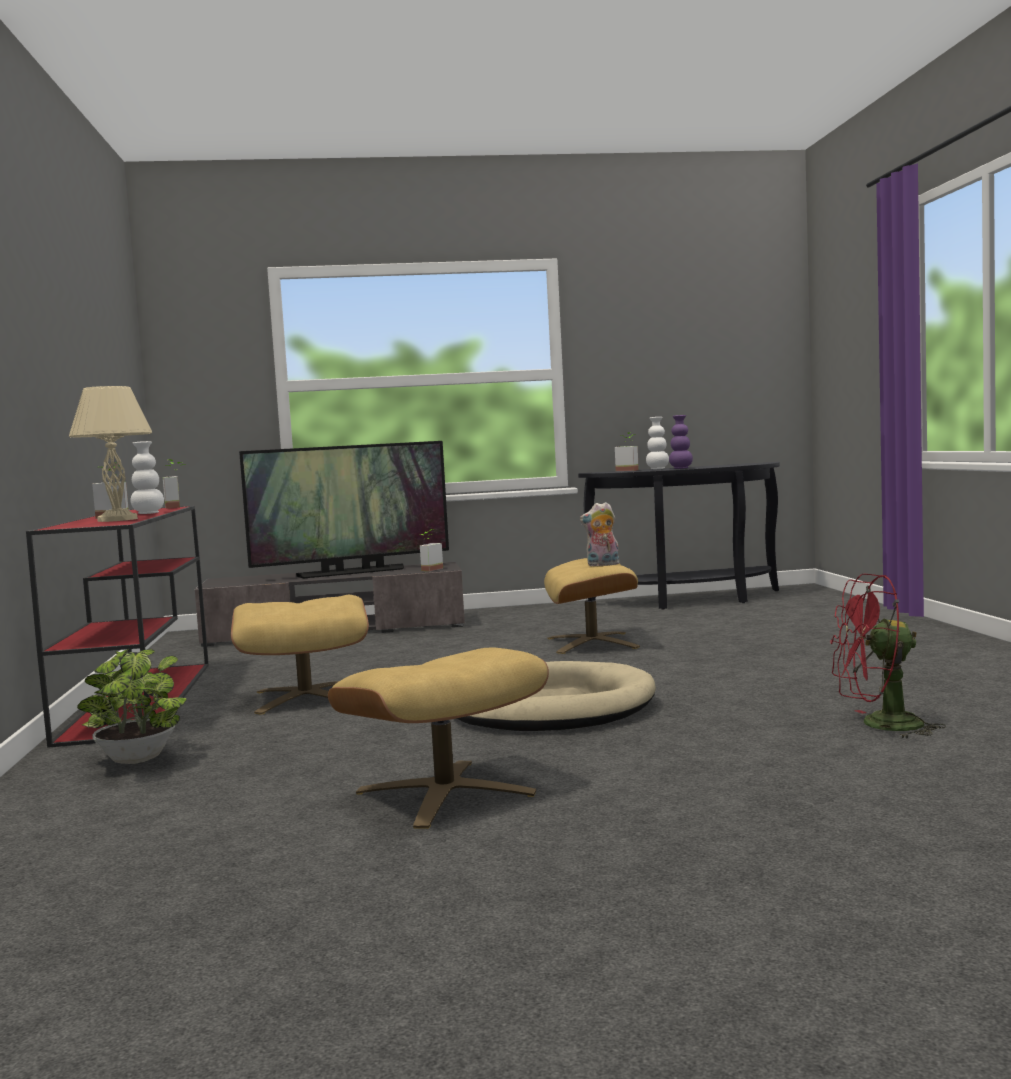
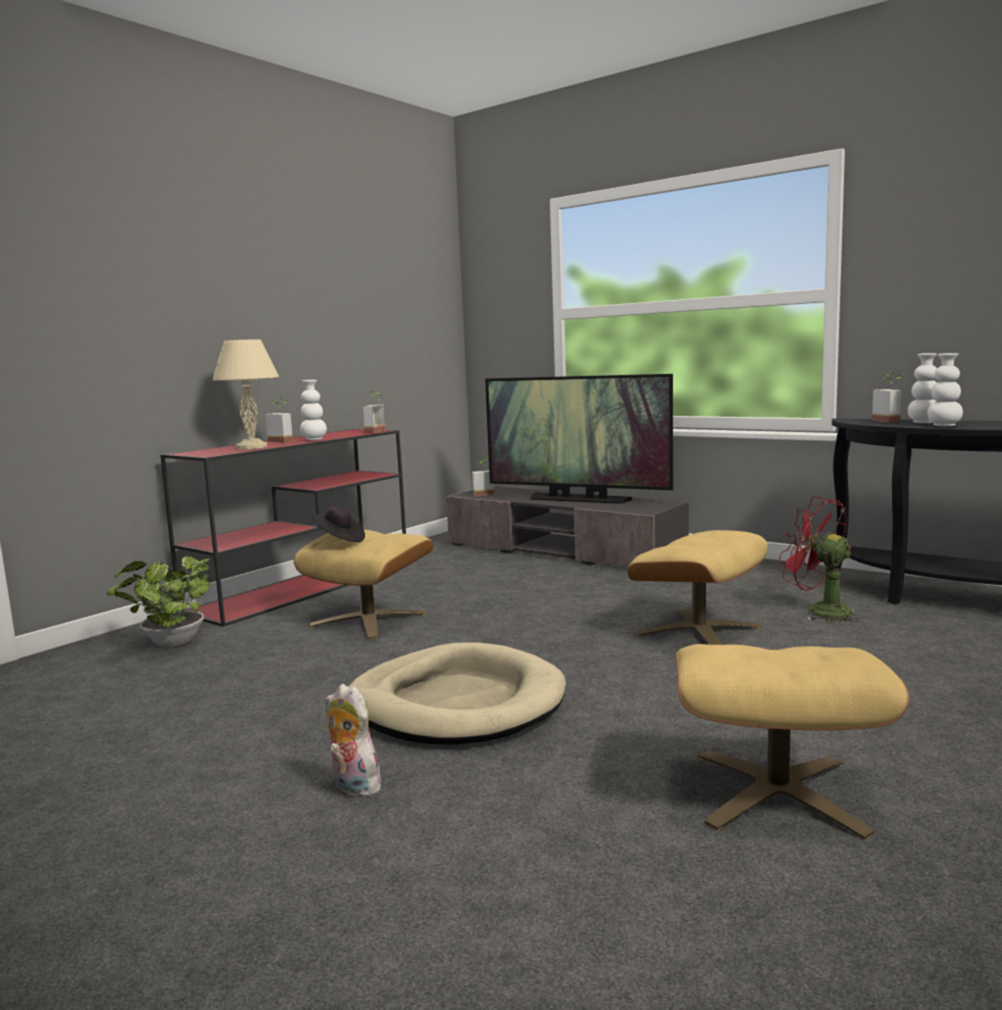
camera: 45 degrees right, 5 degrees up
beige ottoman [328,648,549,829] -> beige ottoman moved to [675,644,909,840]
potted plant [419,529,443,571] -> potted plant moved to [472,458,494,496]
plush toy [580,502,619,566] -> plush toy moved to [325,684,385,798]
purple vase [669,415,693,469] -> white vase [927,353,963,426]
red fan [830,573,946,739] -> red fan moved to [779,496,861,623]
none -> black hat [310,506,365,542]

